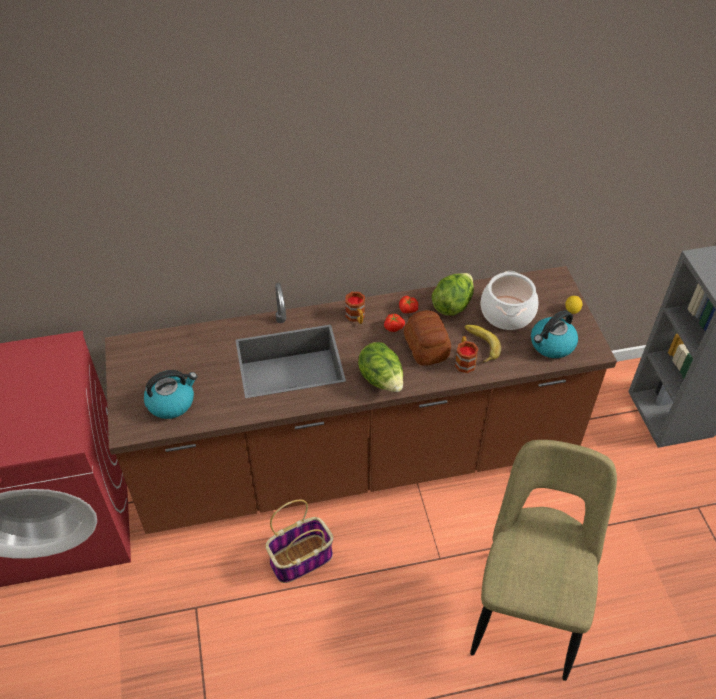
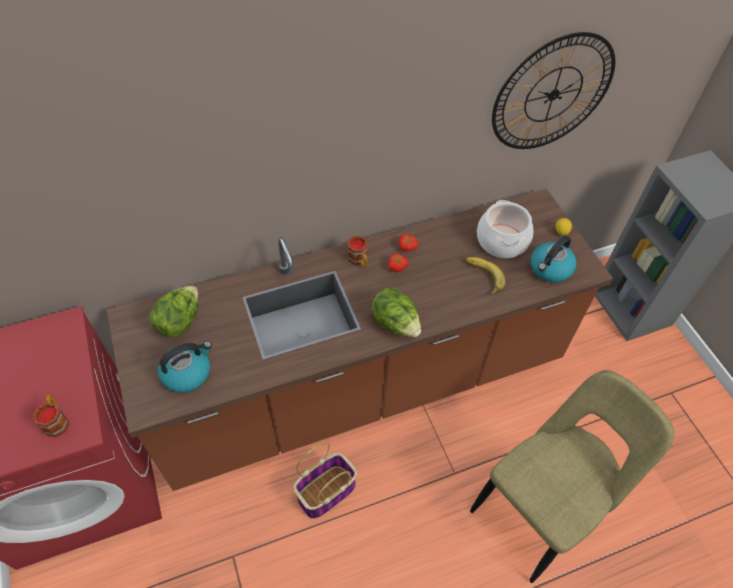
camera: 10 degrees left, 5 degrees up
bread [404,310,451,366] -> none
lettuce [432,273,474,316] -> lettuce moved to [149,286,198,337]
mug [455,336,479,373] -> mug moved to [33,395,70,437]
beige chair [470,440,617,681] -> beige chair turned 45 degrees clockwise [470,370,675,583]
none -> wall clock [492,32,615,149]

